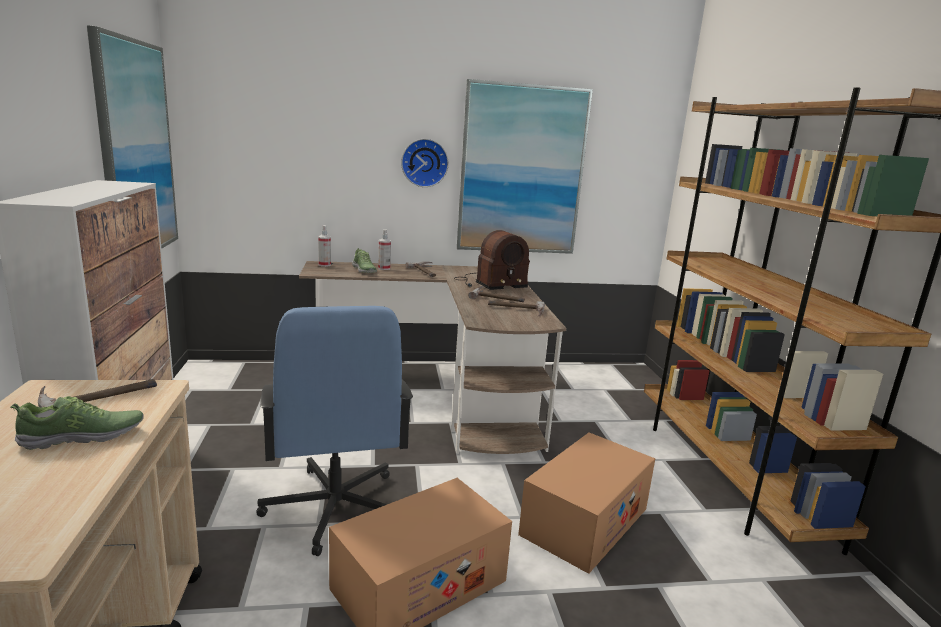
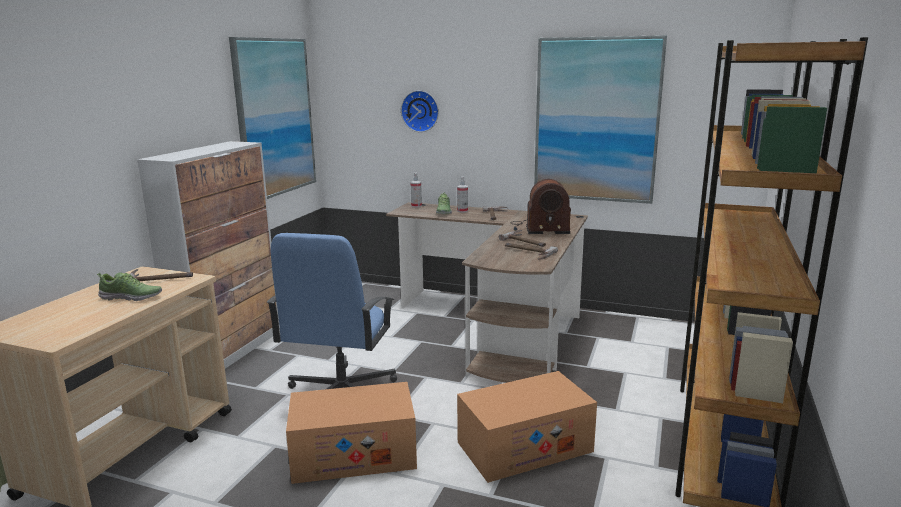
camera: 30 degrees right, 0 degrees up
wall clock [401,139,449,187] -> wall clock moved to [401,90,439,132]

